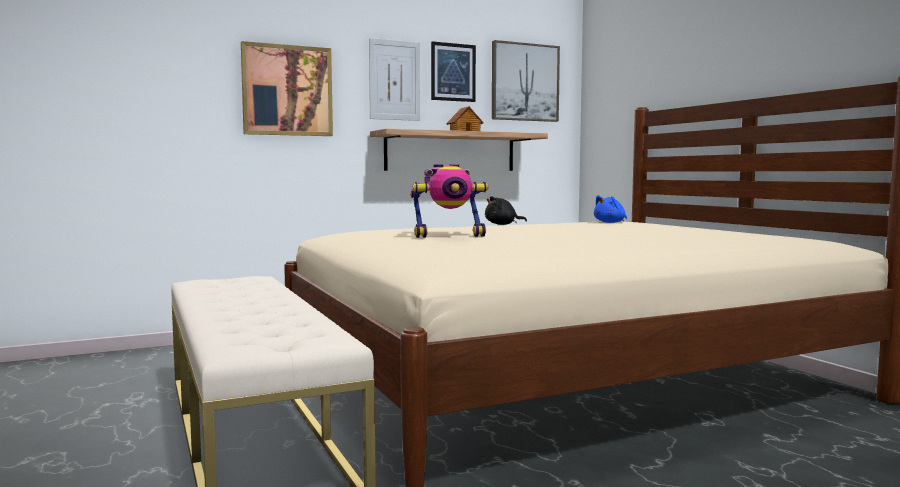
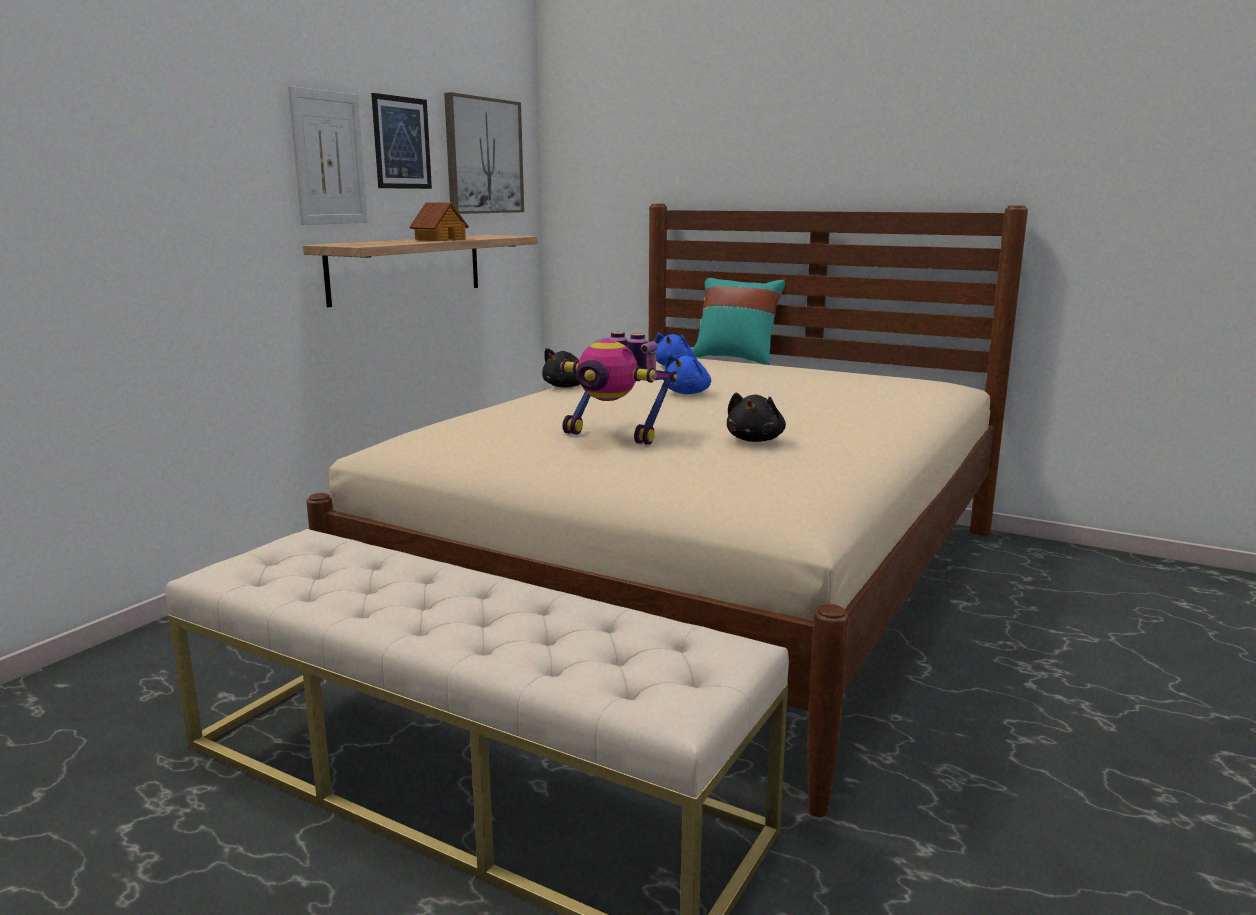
camera: 35 degrees left, 10 degrees up
picture [241,41,333,136] -> none
toy robot [410,164,488,238] -> toy robot turned 75 degrees clockwise [560,332,677,445]
none -> blue plush toy [665,353,711,394]
none -> turquoise pillow [692,278,785,365]
none -> black plush toy [727,393,786,442]

